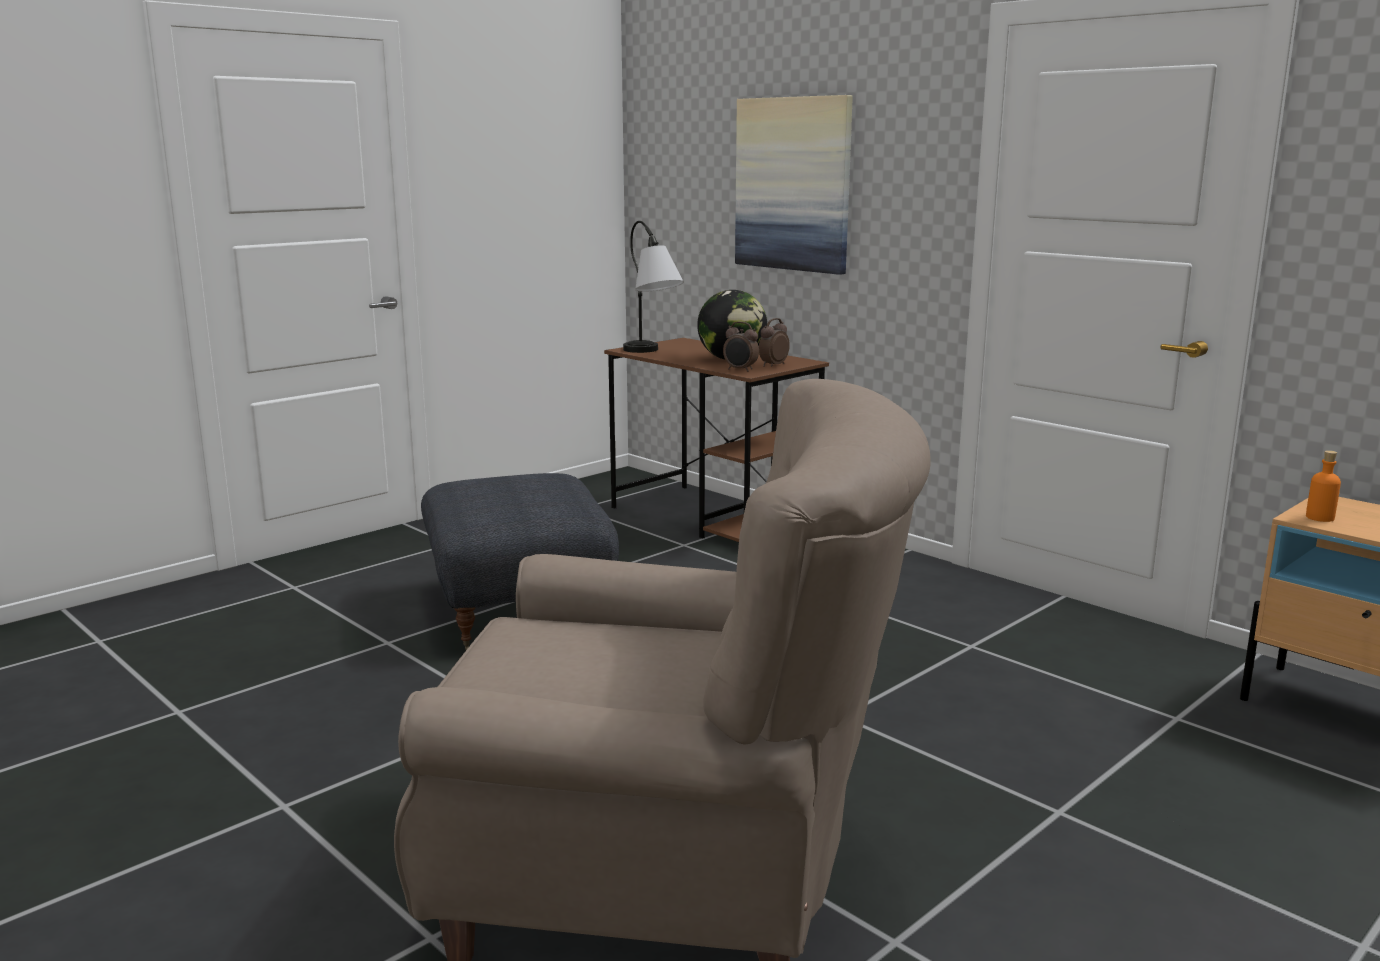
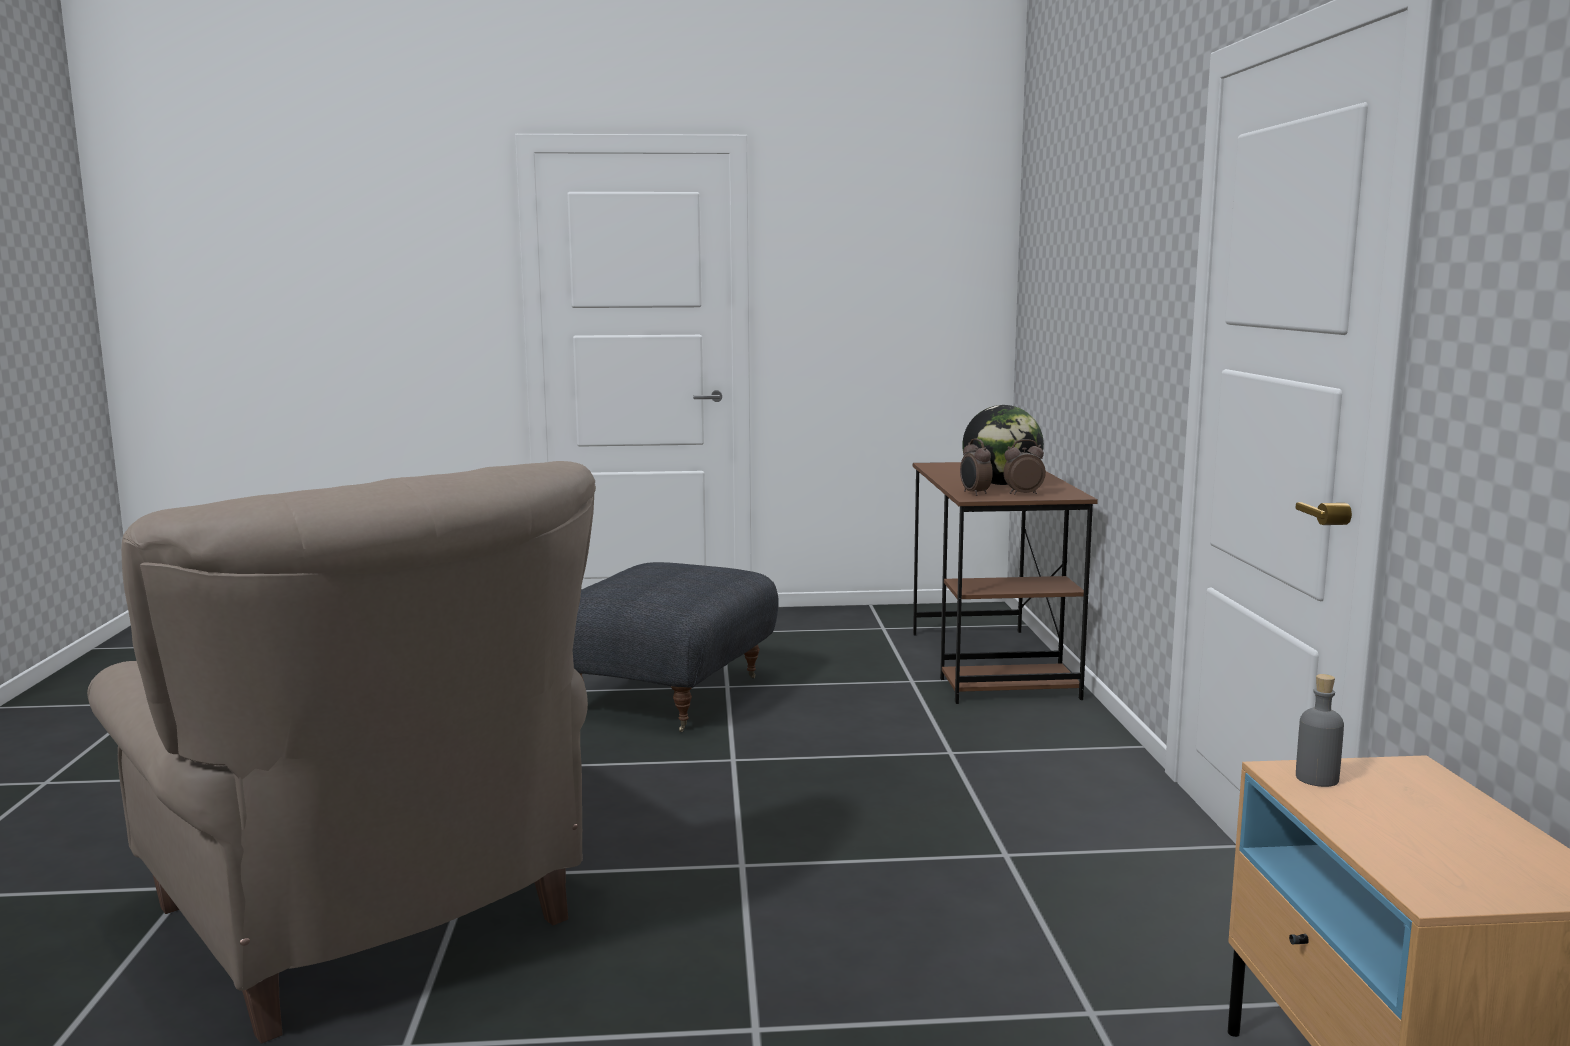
camera: 40 degrees right, 5 degrees down
table lamp [623,221,684,353] -> none
picture [735,95,853,275] -> none
orange bottle [1306,450,1341,522] -> grey bottle [1296,674,1344,787]

